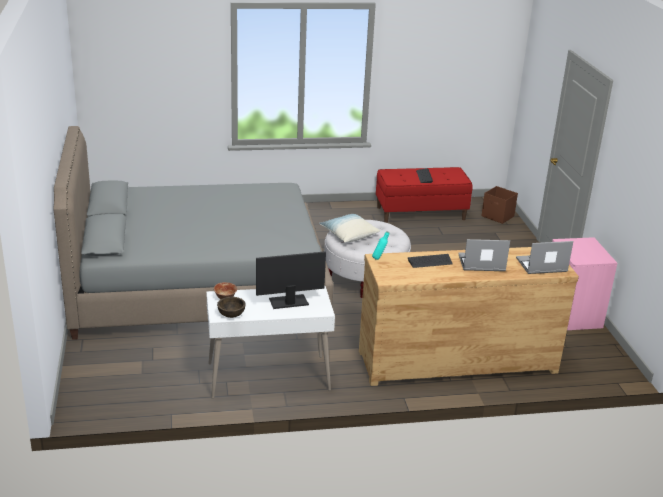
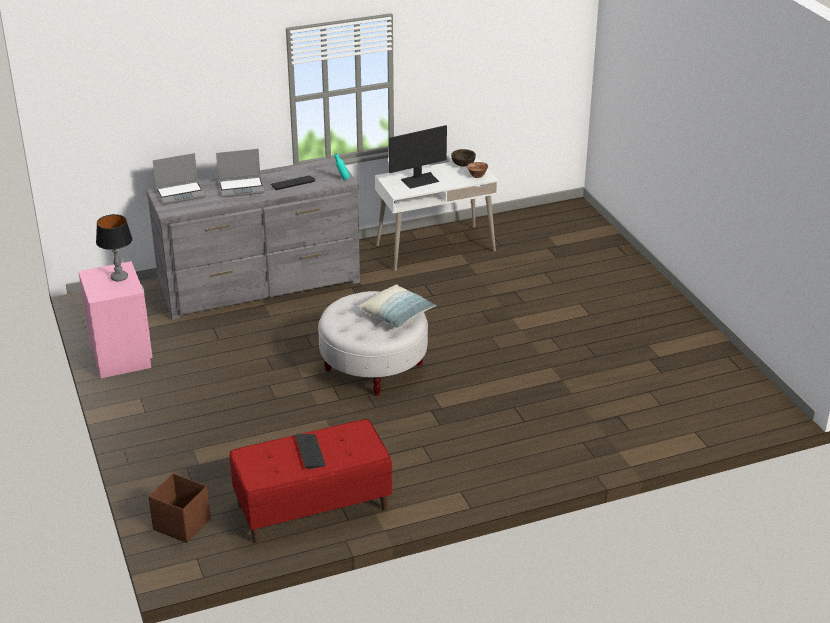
camera: 170 degrees right, 5 degrees up
grey bed [53,126,334,340] -> none
brown dresser [359,247,579,386] -> grey dresser [146,158,360,320]
none -> table lamp [96,214,133,281]

